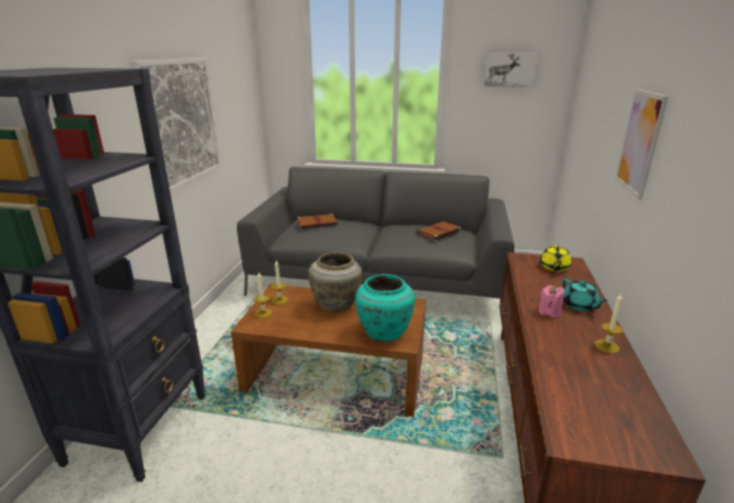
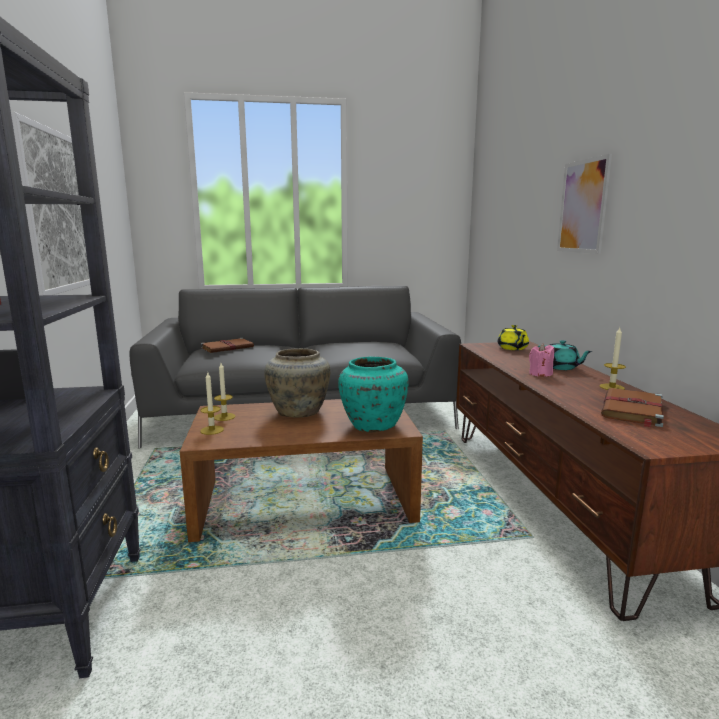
camera: 20 degrees left, 10 degrees down
brown book [417,221,461,241] -> brown book moved to [601,388,664,428]
picture [484,51,539,87] -> none

